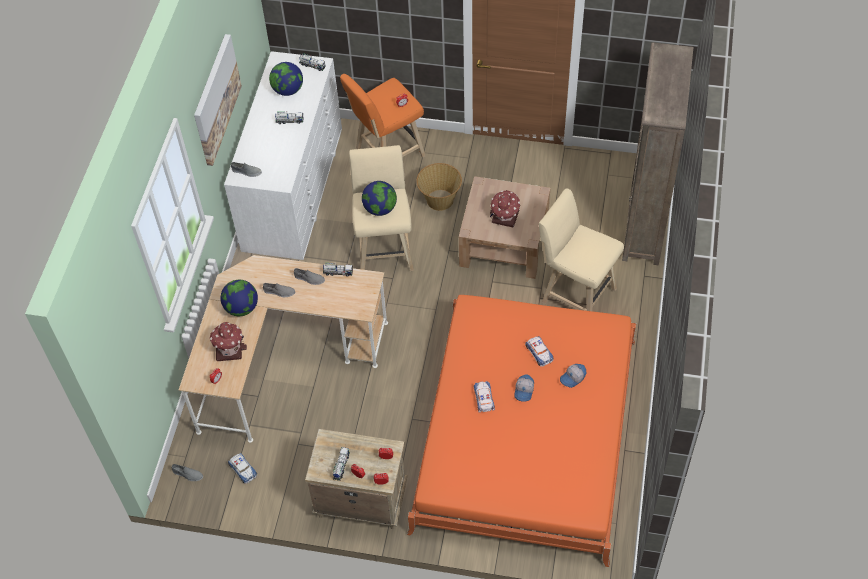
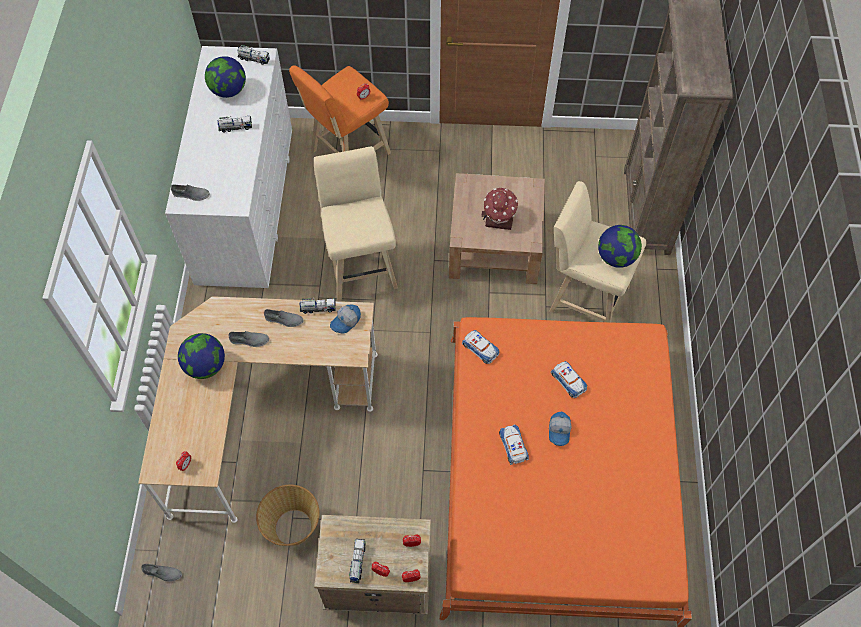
camera: 10 degrees left, 5 degrees up
picture [194,34,242,166] -> none
toy house [210,322,247,361] -> none
toy car [228,453,257,484] -> toy car moved to [462,330,499,364]
globe [362,181,397,216] -> globe moved to [598,225,642,268]
basket [416,163,462,211] -> basket moved to [256,485,320,546]
cap [560,364,586,388] -> cap moved to [330,305,361,334]

